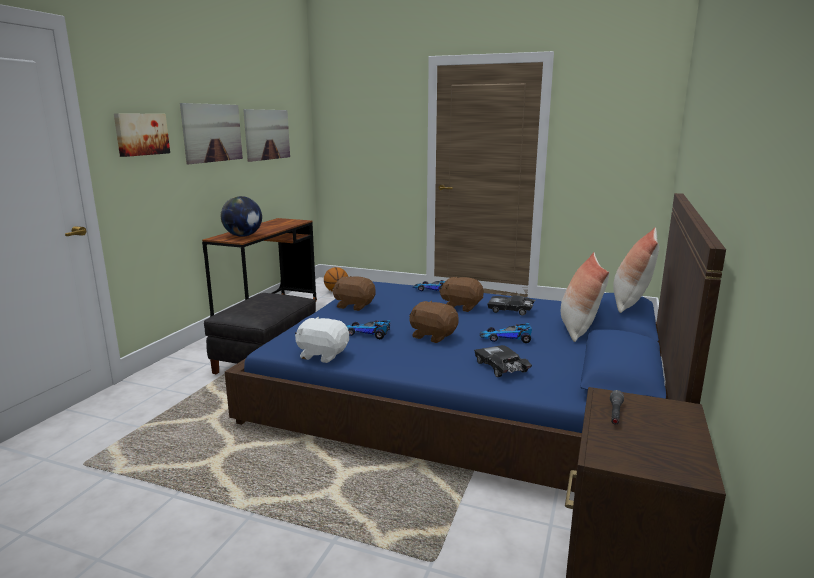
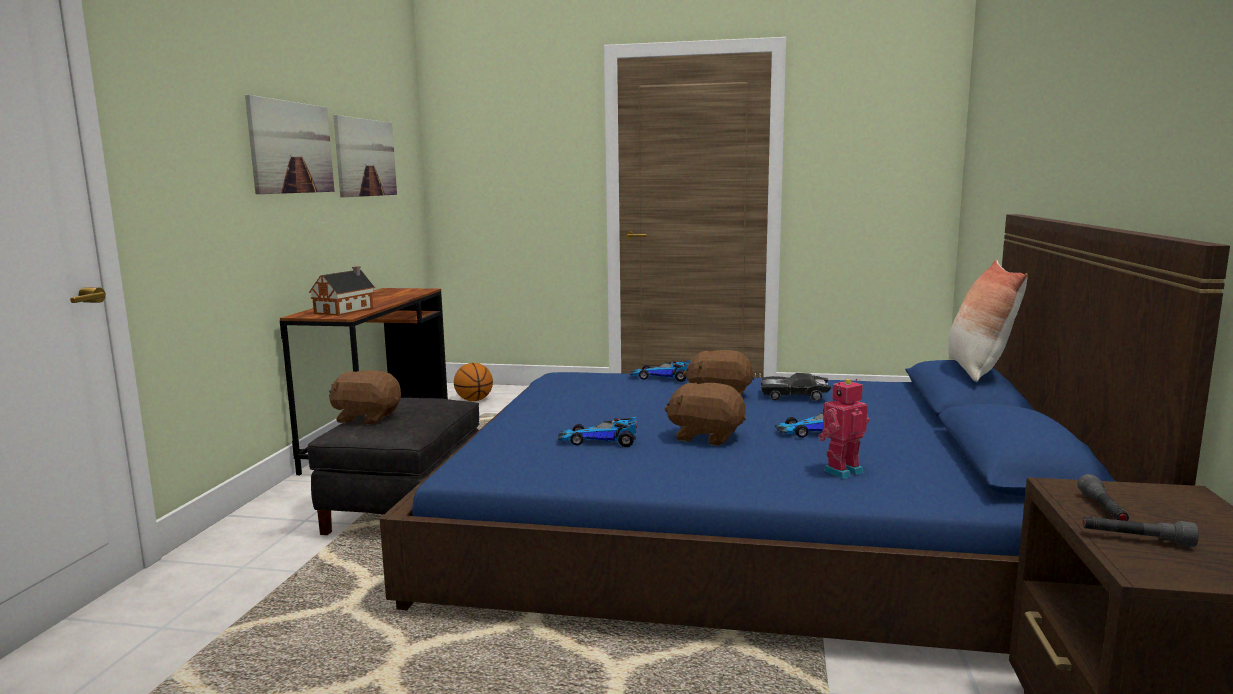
camera: 10 degrees left, 5 degrees down
picture [114,113,170,157] -> none
globe [221,196,262,237] -> toy house [309,266,375,316]
white plush toy [295,316,349,363] -> none
brown plush toy [332,276,376,311] -> brown plush toy moved to [329,370,401,425]
black toy car [474,345,532,377] -> toy robot [818,379,869,479]
pillow [561,252,609,342] -> none
none -> grey flashlight [1083,516,1199,547]

